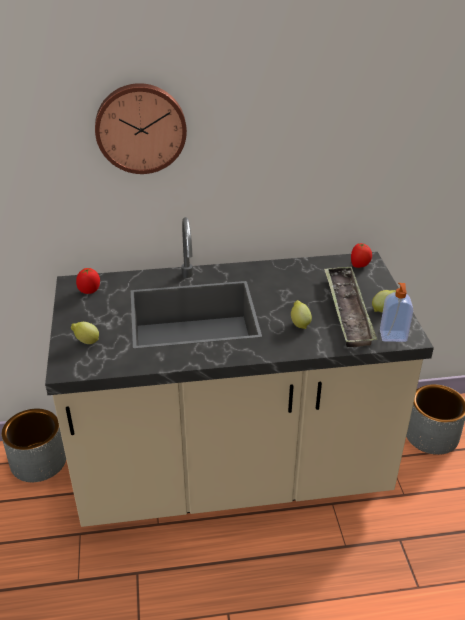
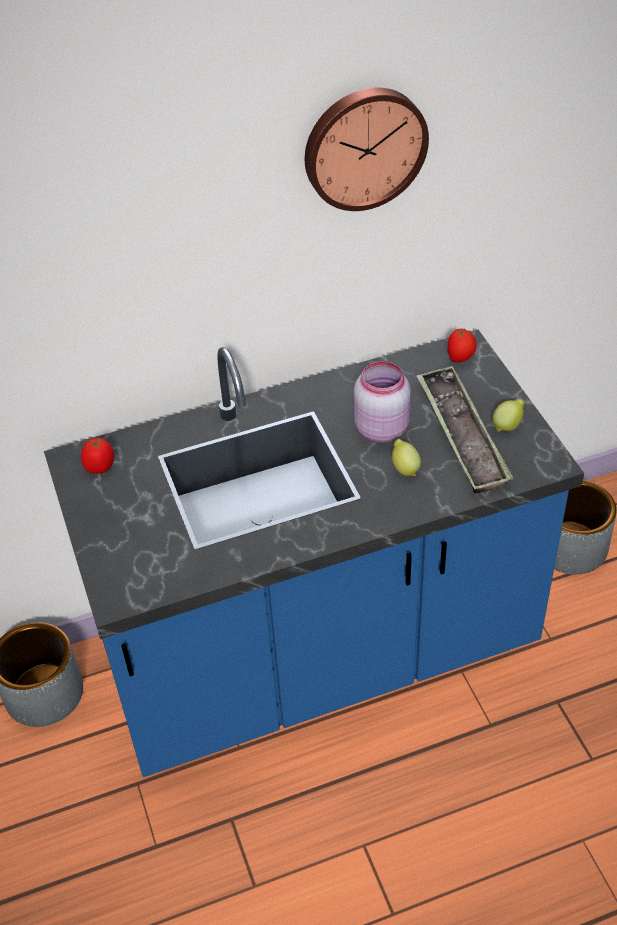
camera: 10 degrees left, 10 degrees up
beige counter [45,217,434,527] -> blue counter [44,330,584,777]
lemon [71,322,99,344] -> none
wall clock [95,83,187,174] -> wall clock moved to [305,88,429,211]
soap dispenser [380,283,413,342] -> none
none -> pink jar [354,361,411,443]

